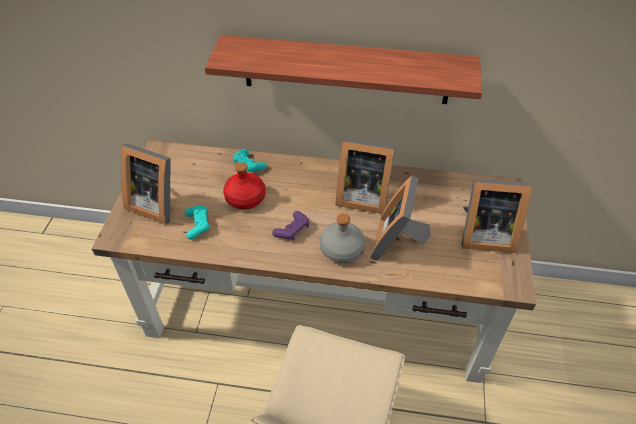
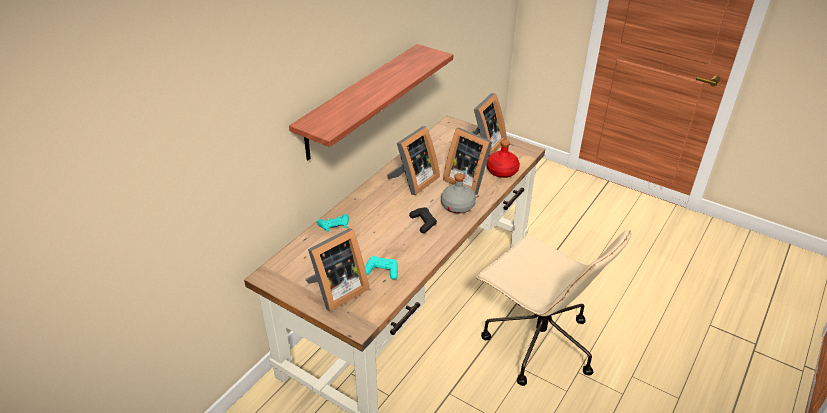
camera: 65 degrees left, 10 degrees down
red bottle [223,162,266,210] -> red bottle moved to [487,140,520,178]
purple game controller [272,211,309,241] -> black game controller [409,207,437,233]

